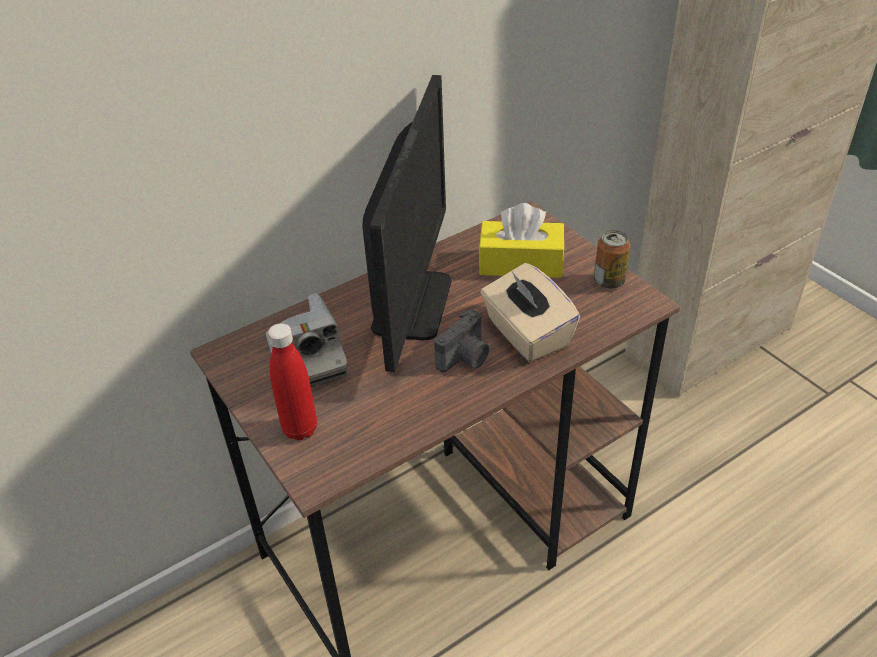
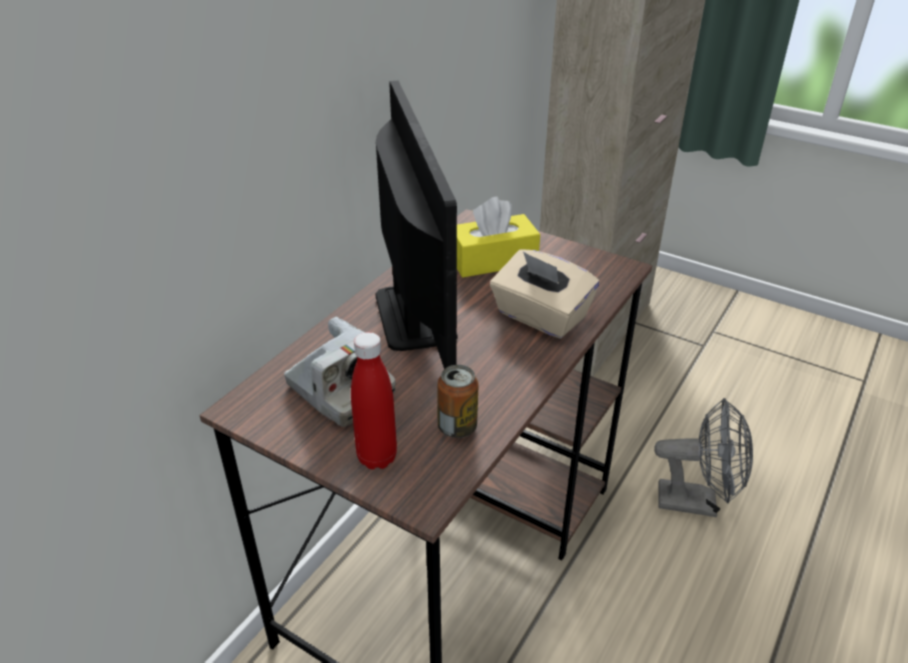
camera: 25 degrees left, 5 degrees down
camera [434,310,489,372] -> none
can [594,230,630,289] -> can moved to [437,365,479,438]
none -> grey fan [654,398,753,517]

